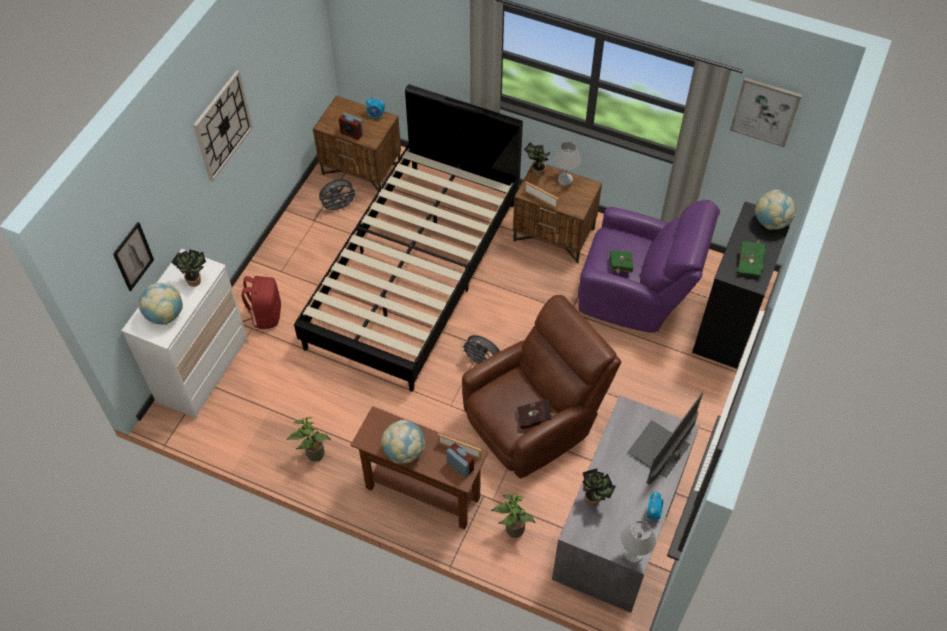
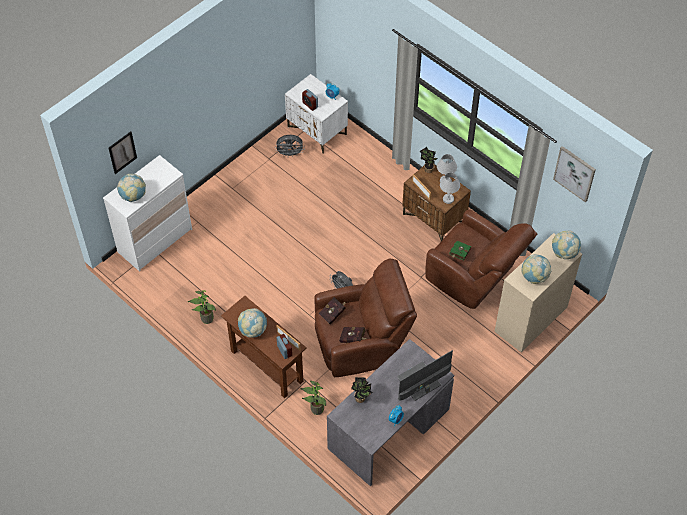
camera: 20 degrees right, 0 degrees up
potted plant [171,249,206,287] -> none
wall clock [193,70,253,182] -> none
red backpack [242,276,281,329] -> none
black bed [294,84,523,392] -> none
brown nightstand [313,96,401,191] -> white nightstand [285,74,348,154]
purple armchair [578,200,720,333] -> brown armchair [426,209,537,309]
white table lamp [621,521,656,564] -> white table lamp moved to [440,172,460,204]
black dresser [692,201,790,369] -> beige dresser [494,233,582,353]
green book [737,239,766,277] -> globe [522,254,552,284]
none -> red book [318,297,346,324]

